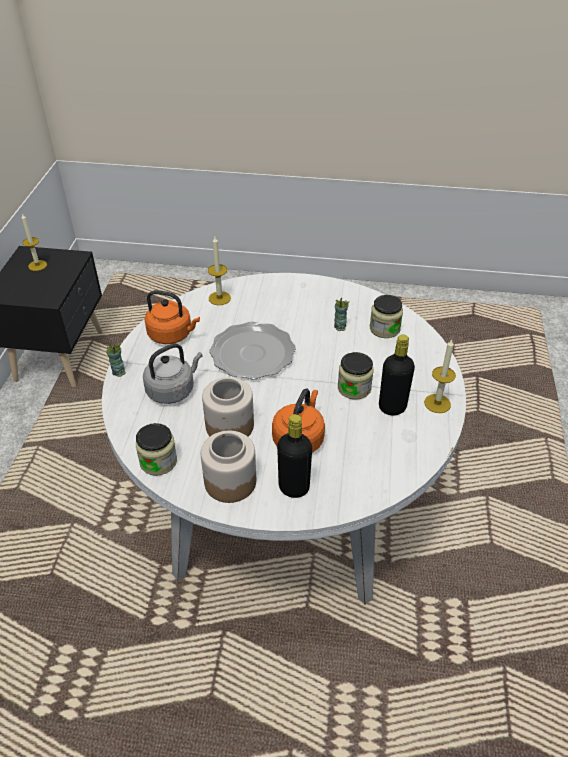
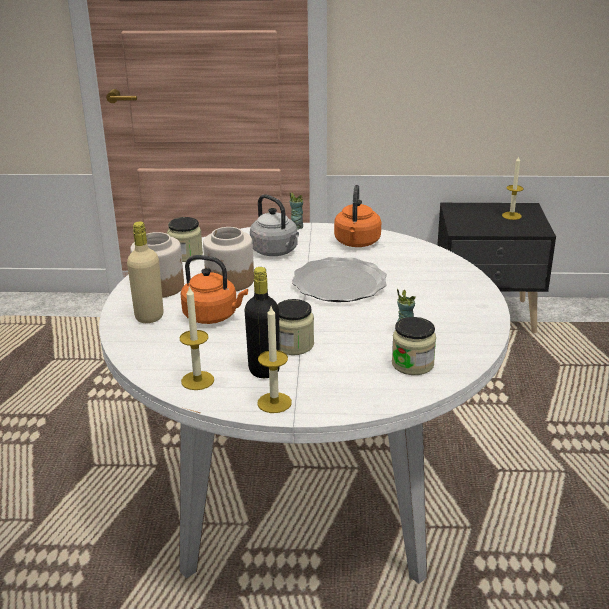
camera: 85 degrees right, 15 degrees down
candle [208,237,231,305] -> candle moved to [180,285,214,390]
black bottle [277,414,312,498] -> beige bottle [127,222,163,323]

